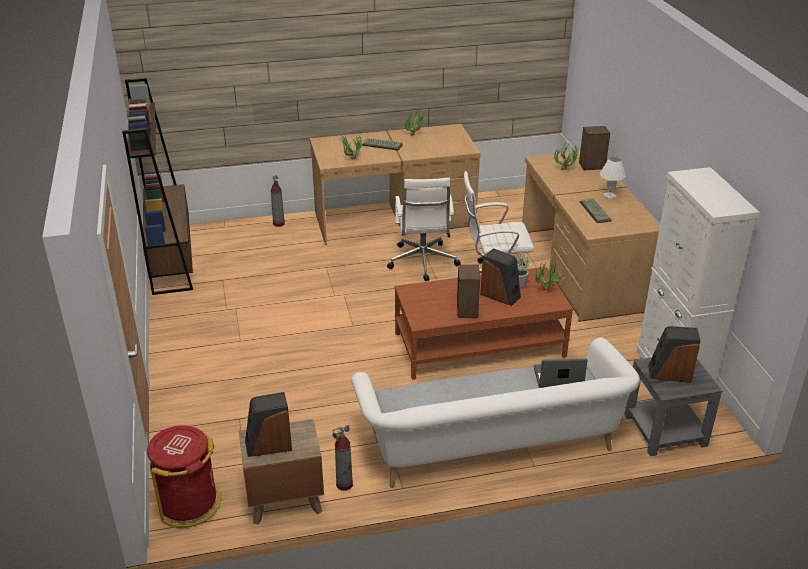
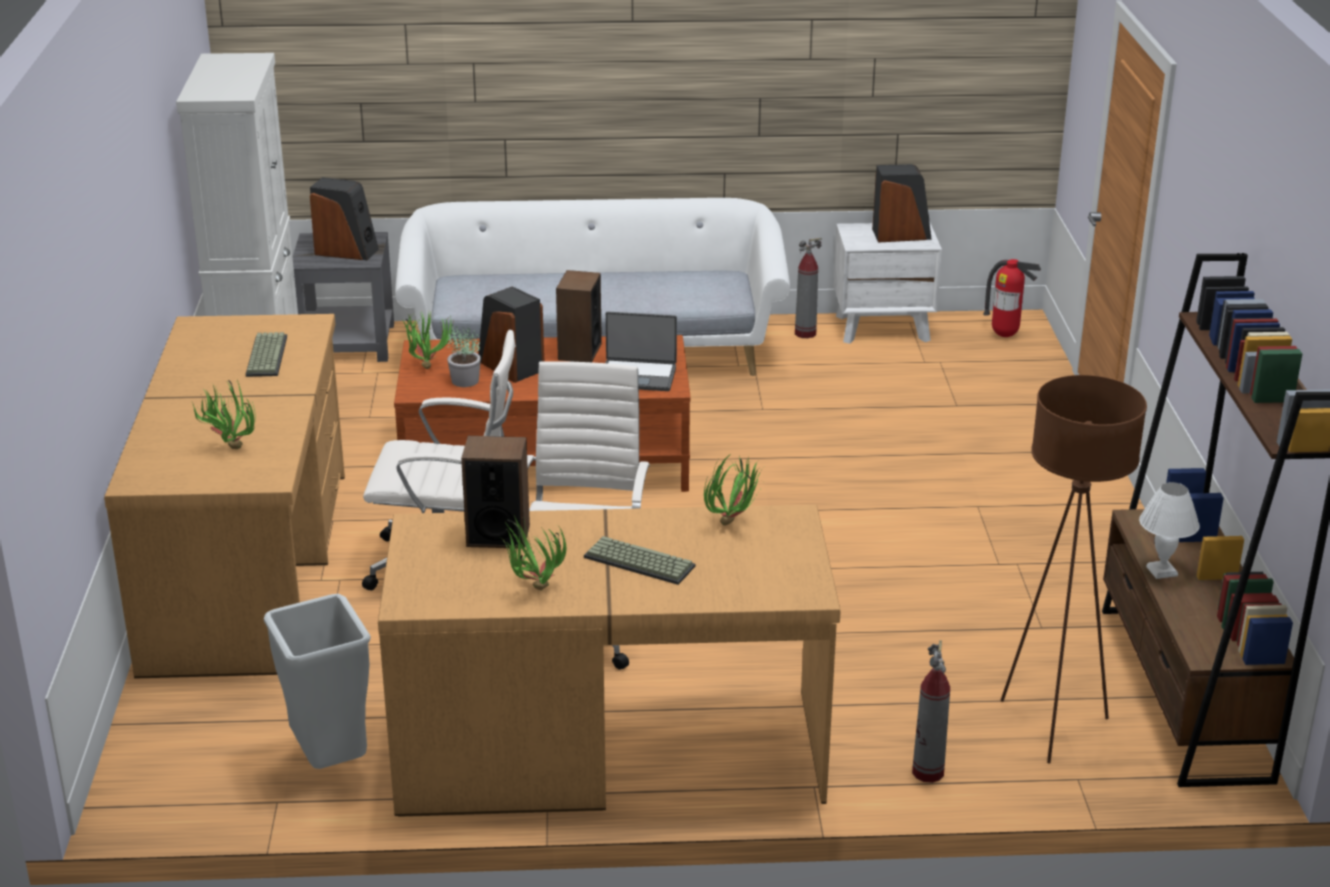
camera: 170 degrees left, 5 degrees down
red trash can [147,425,221,528] -> fire extinguisher [983,259,1041,337]
brown nightstand [239,419,324,525] -> white nightstand [834,222,942,344]
laptop [534,358,588,388] -> laptop moved to [605,312,677,391]
speaker [579,126,610,170] -> speaker moved to [461,436,530,549]
white table lamp [600,157,626,200] -> white table lamp moved to [1139,482,1200,579]
none -> grey trash can [264,594,371,769]
none -> brown floor lamp [1001,375,1147,764]

